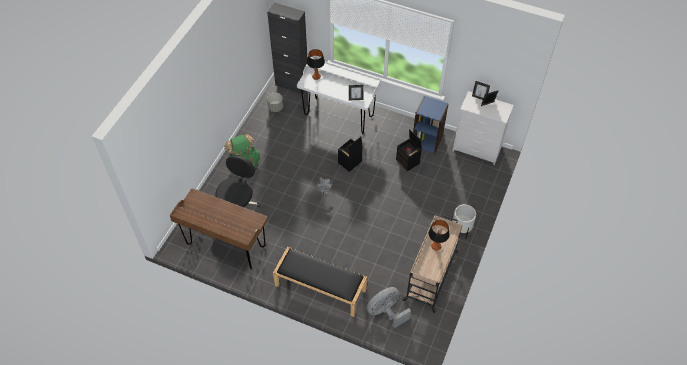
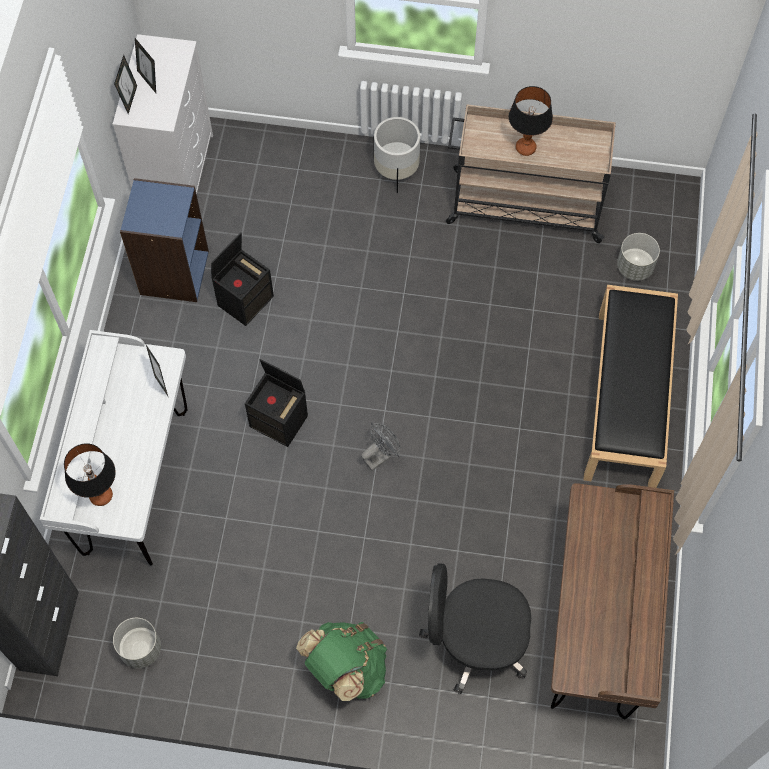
camera: 105 degrees left, 10 degrees up
grey fan [367,287,411,328] -> grey planter [617,233,660,281]

